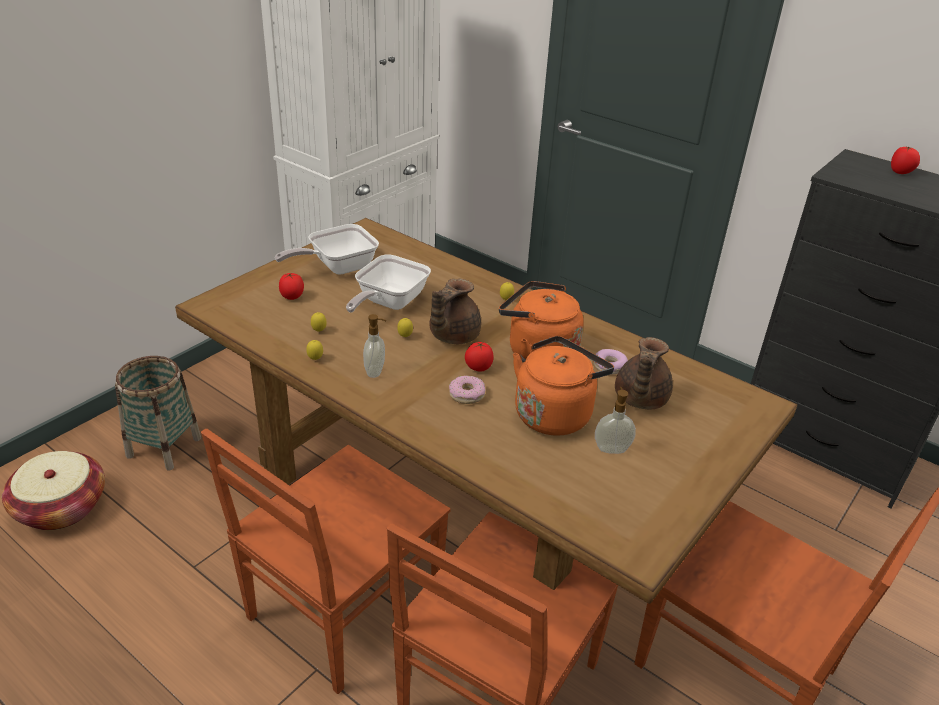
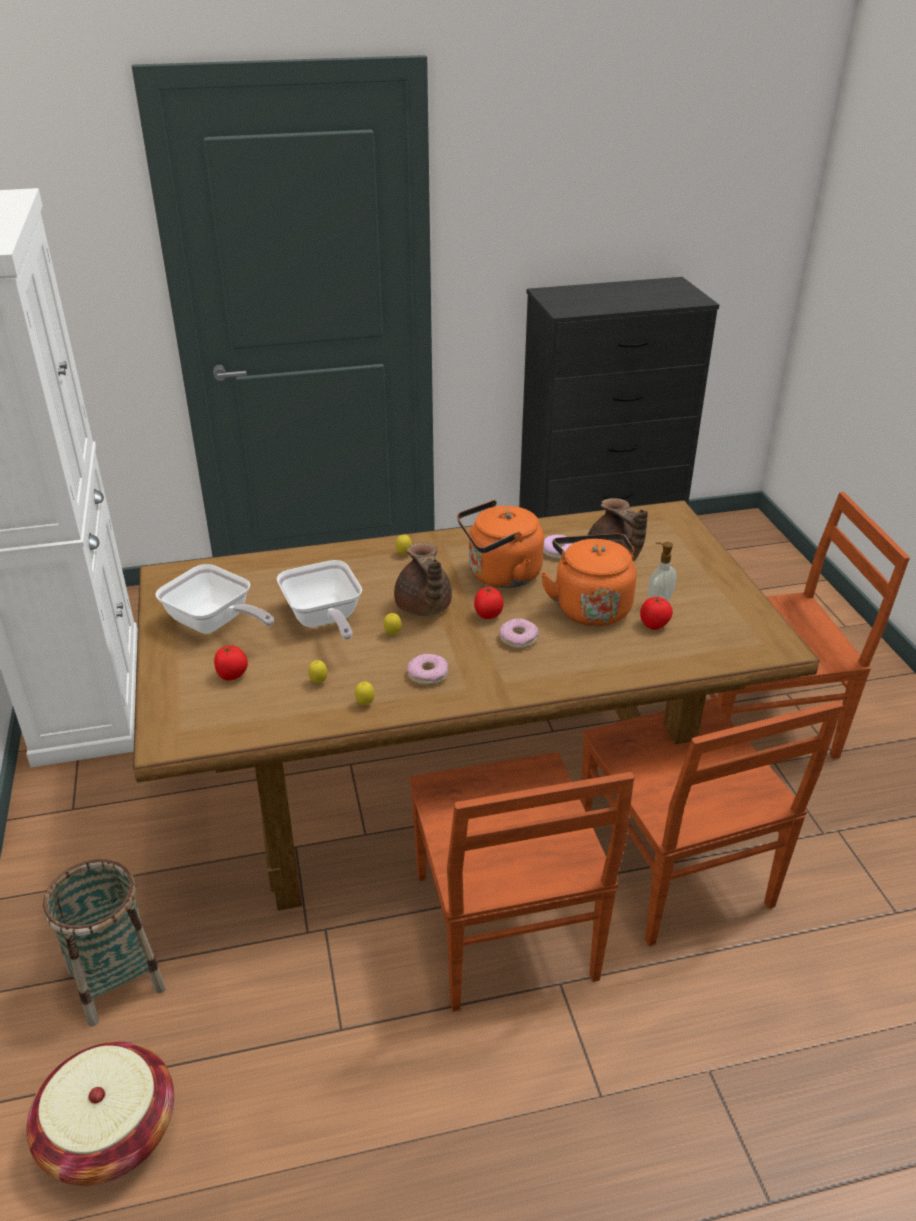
camera: 50 degrees left, 0 degrees up
frying pan [275,224,379,274] -> frying pan turned 60 degrees counterclockwise [155,564,274,634]
soap dispenser [363,314,386,378] -> donut [407,654,448,686]
tomato [891,146,920,174] -> tomato moved to [640,596,673,630]

